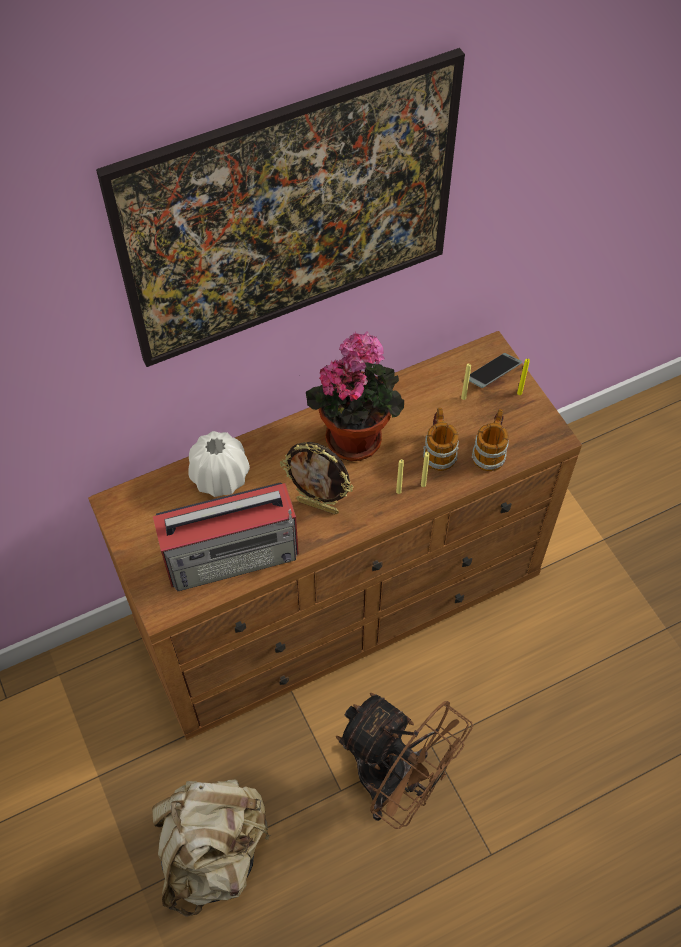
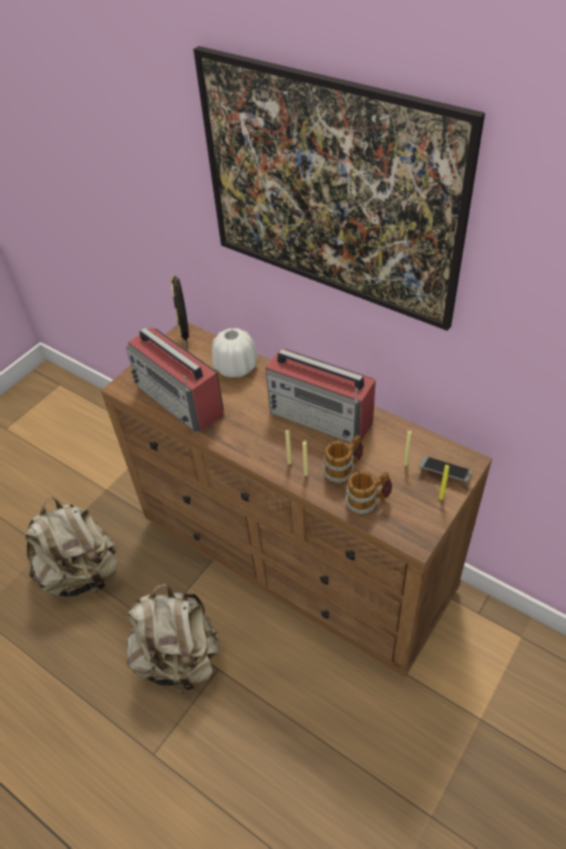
camera: 65 degrees right, 10 degrees down
picture frame [280,442,354,514] -> picture frame moved to [171,275,189,350]
potted plant [306,331,404,461] -> radio [266,348,376,443]
brown fan [336,693,473,829] -> beige backpack [127,583,219,696]

